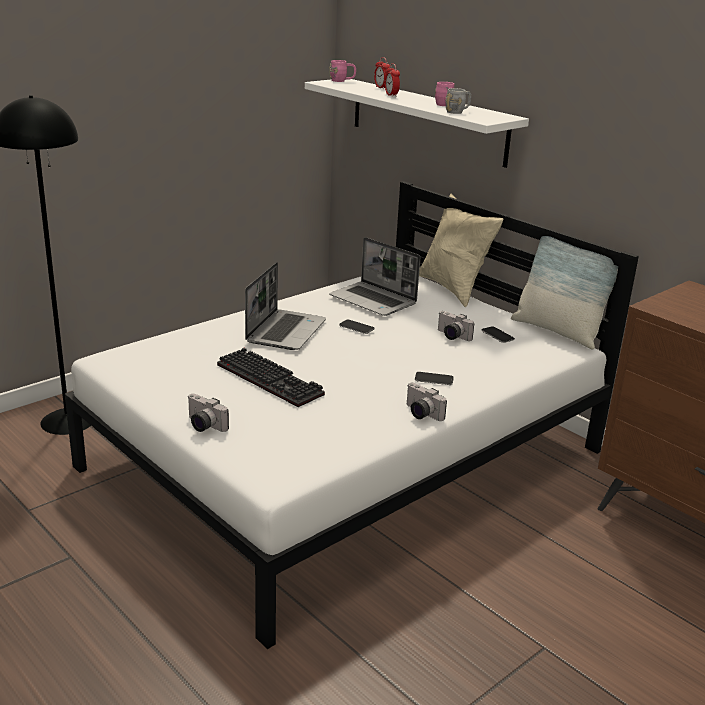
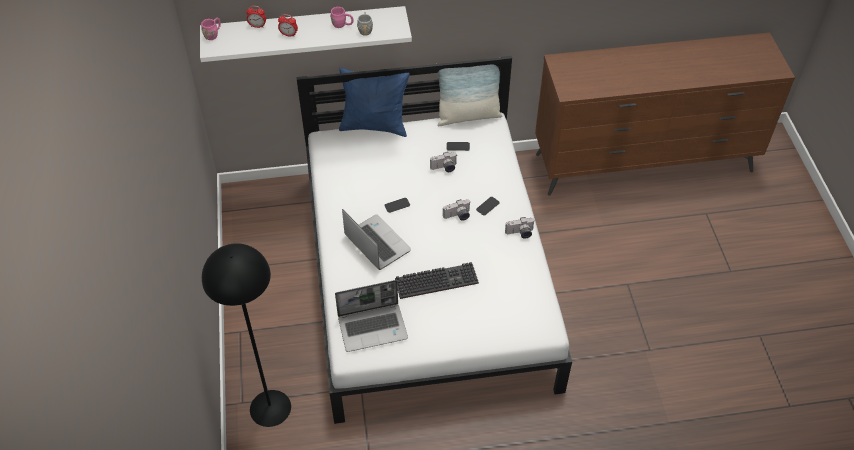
camera: 55 degrees left, 25 degrees up
camera [188,394,229,432] -> camera moved to [443,199,470,221]
laptop [329,237,420,316] -> laptop moved to [335,280,408,352]
beige pillow [419,194,503,307] -> blue pillow [339,68,410,137]

